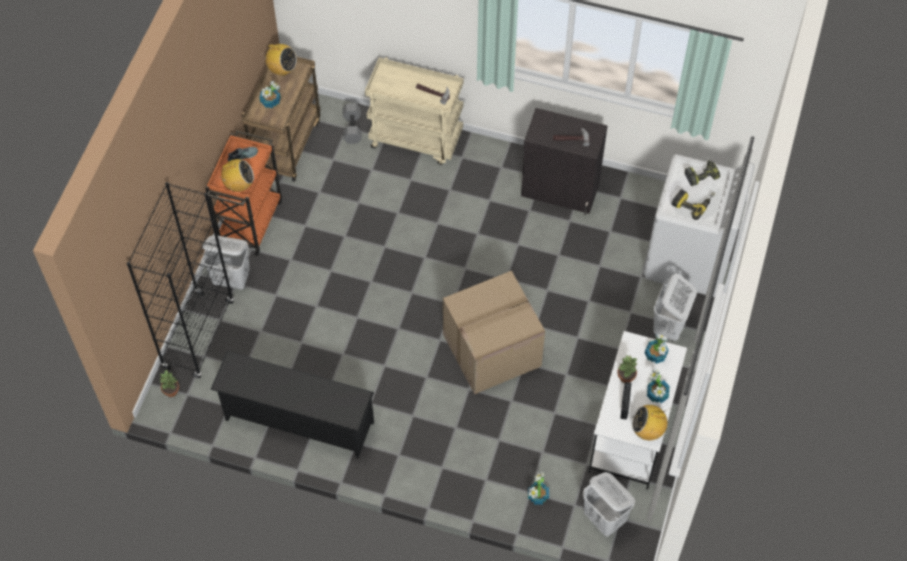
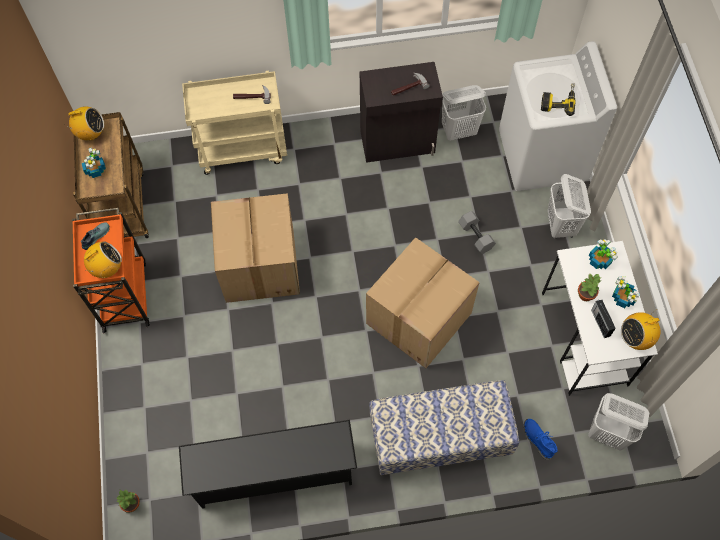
camera: 25 degrees left, 5 degrees up
black bookcase [127,182,234,379] -> none
white laundry basket [202,235,250,289] -> white laundry basket moved to [442,85,486,141]
grey dumbbell [342,103,362,144] -> grey dumbbell moved to [458,211,496,254]
potted plant [528,472,549,504] -> blue boot [524,419,557,460]
power drill [685,160,720,186] -> none
none -> cardboard box [211,193,300,303]
none -> bench [369,380,519,475]

